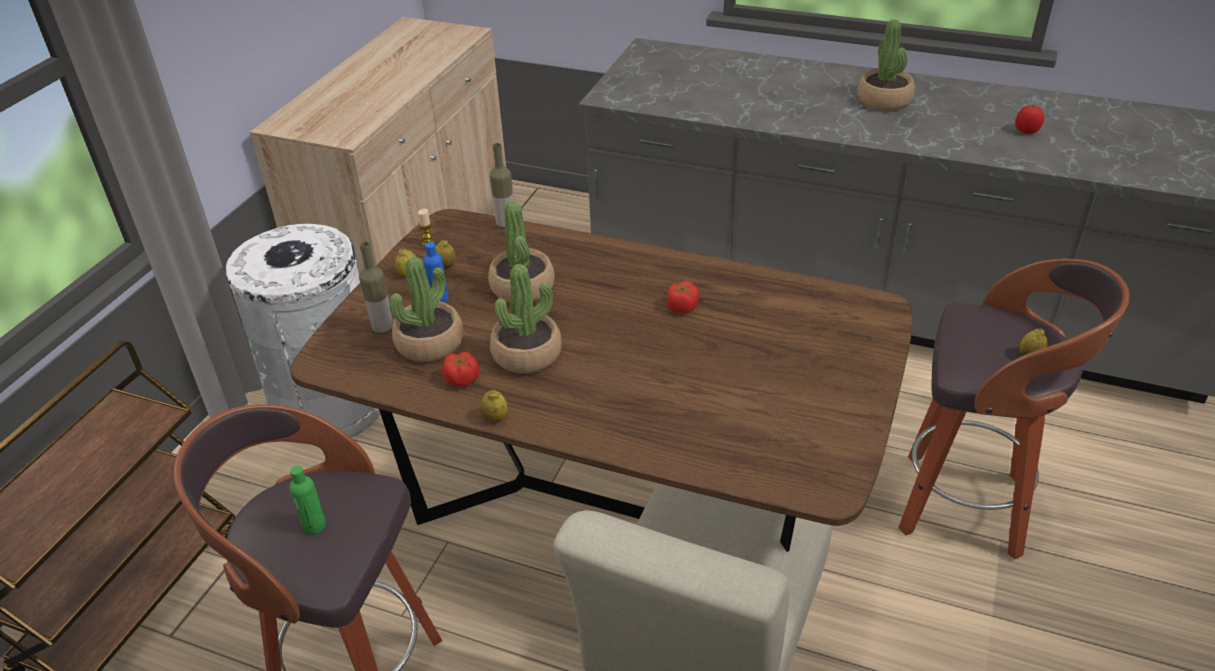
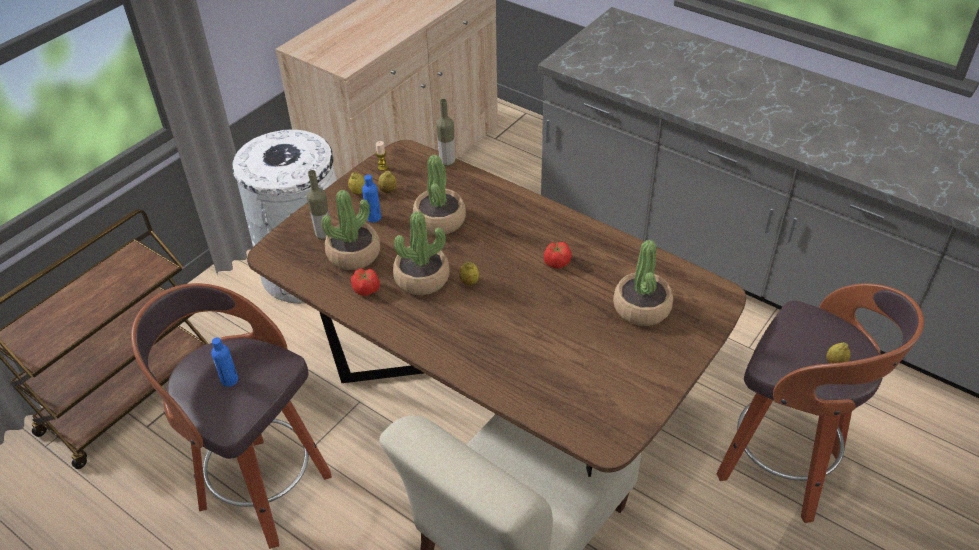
camera: 15 degrees right, 5 degrees up
green bottle [289,466,326,534] -> blue bottle [211,337,238,387]
lemon [480,390,507,422] -> lemon moved to [459,262,479,285]
potted plant [857,19,915,111] -> potted plant moved to [613,240,673,326]
tomato [1015,105,1044,134] -> none

